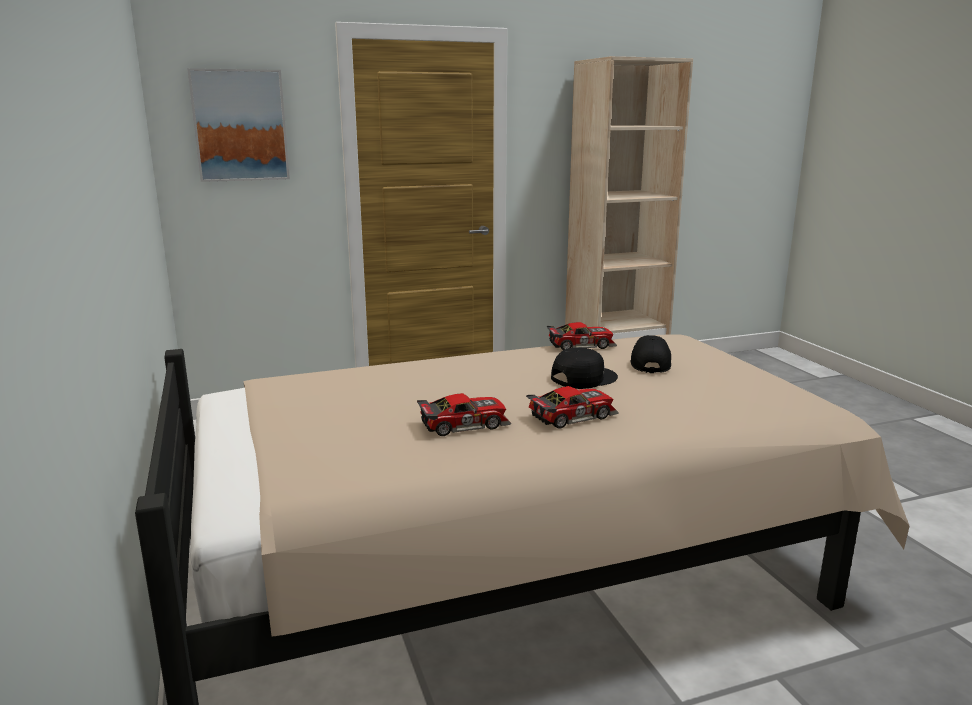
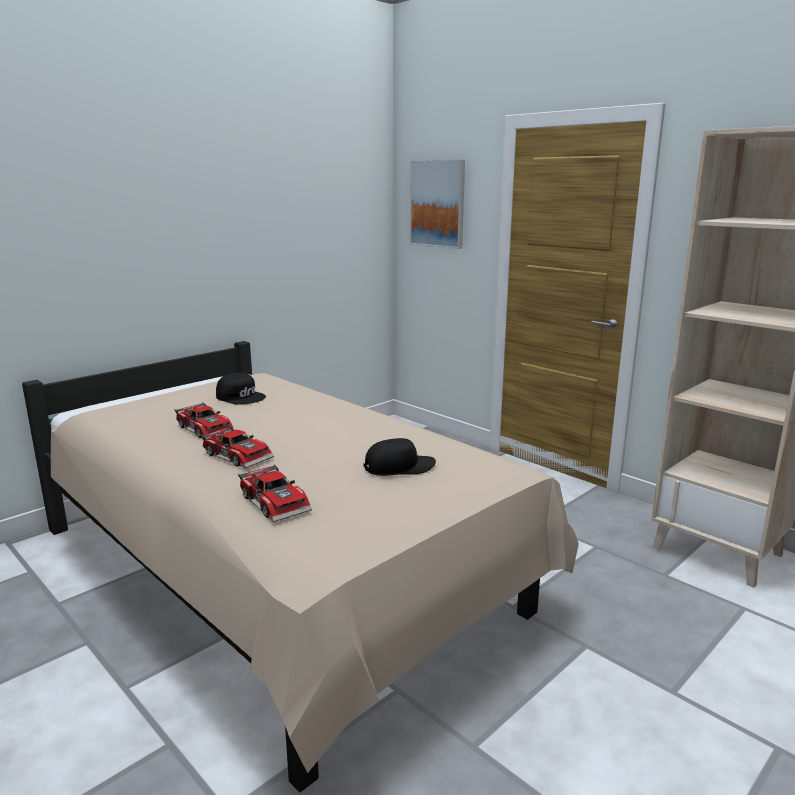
camera: 65 degrees right, 0 degrees up
toy car [547,322,617,350] -> toy car moved to [238,464,312,522]
black cap [551,348,618,389] -> black cap moved to [216,373,266,405]

